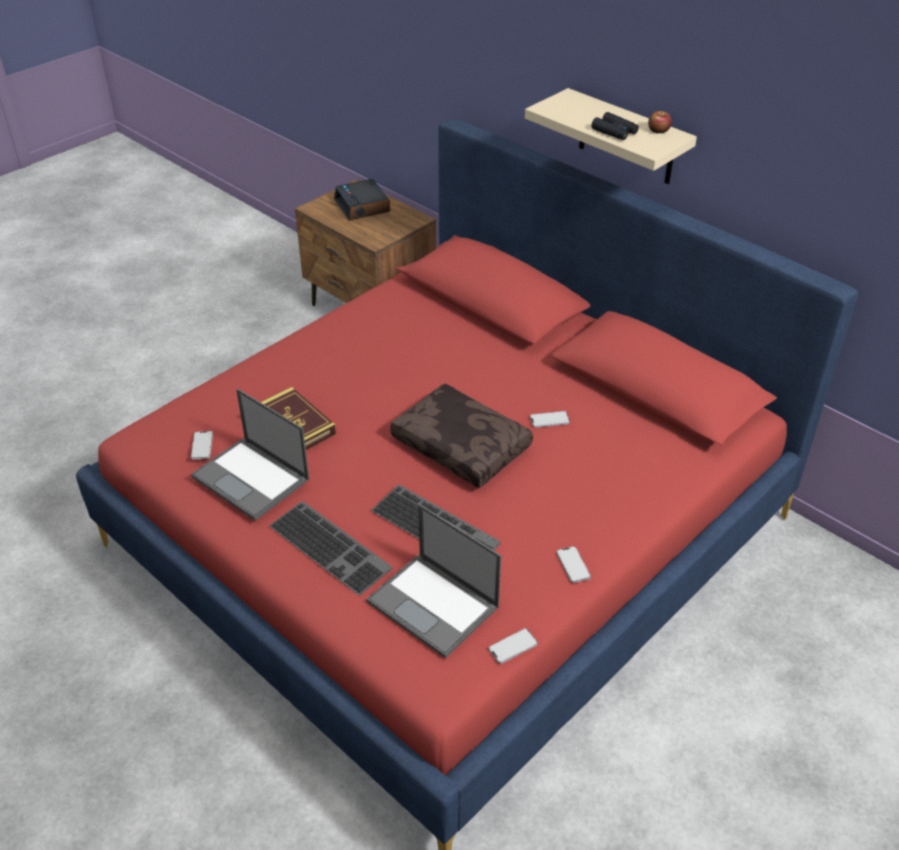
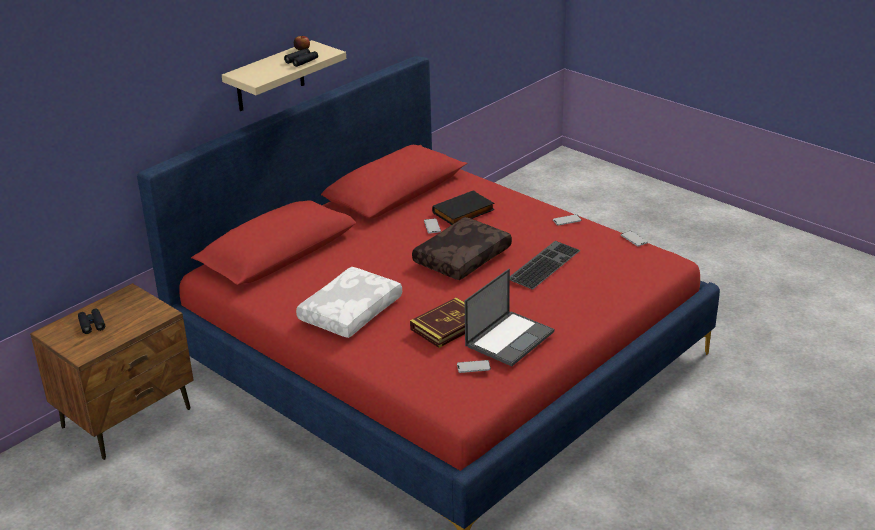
camera: 90 degrees left, 10 degrees down
keyboard [269,501,393,595] -> none
alarm clock [334,179,390,220] -> black binoculars [78,309,105,334]
laptop [366,504,501,658] -> none
none -> white pillow [296,267,402,338]
none -> black book [432,190,495,225]

